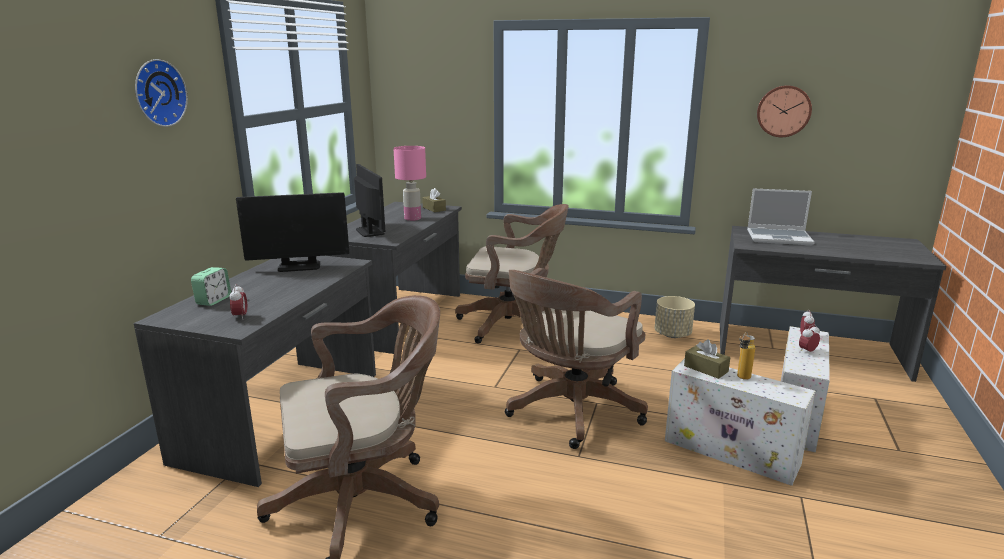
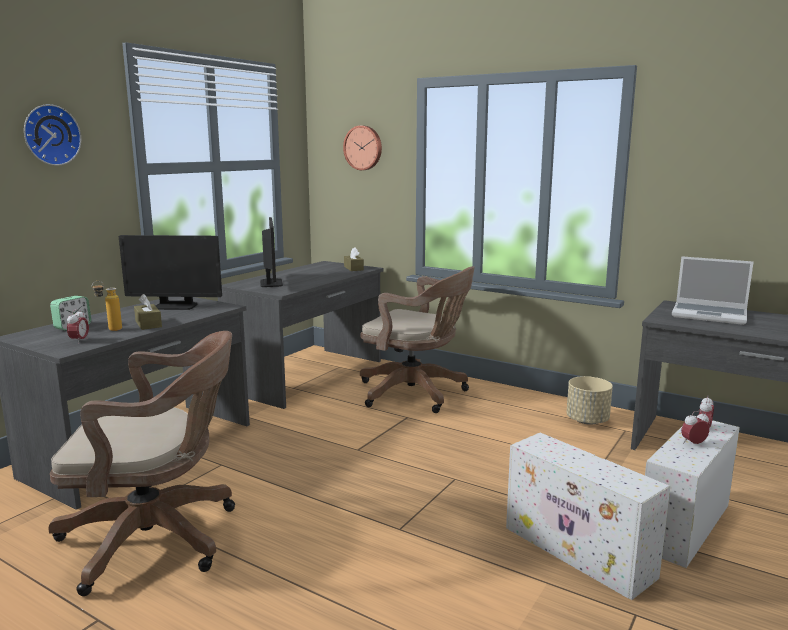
camera: 15 degrees right, 5 degrees down
pink table lamp [393,146,426,221] -> none
brown office chair [505,268,648,449] -> none
brown tissue box [684,340,730,379] -> brown tissue box moved to [134,294,162,330]
bottle [737,332,755,380] -> bottle moved to [92,281,122,331]
wall clock [757,85,812,137] -> wall clock moved to [343,125,382,170]

